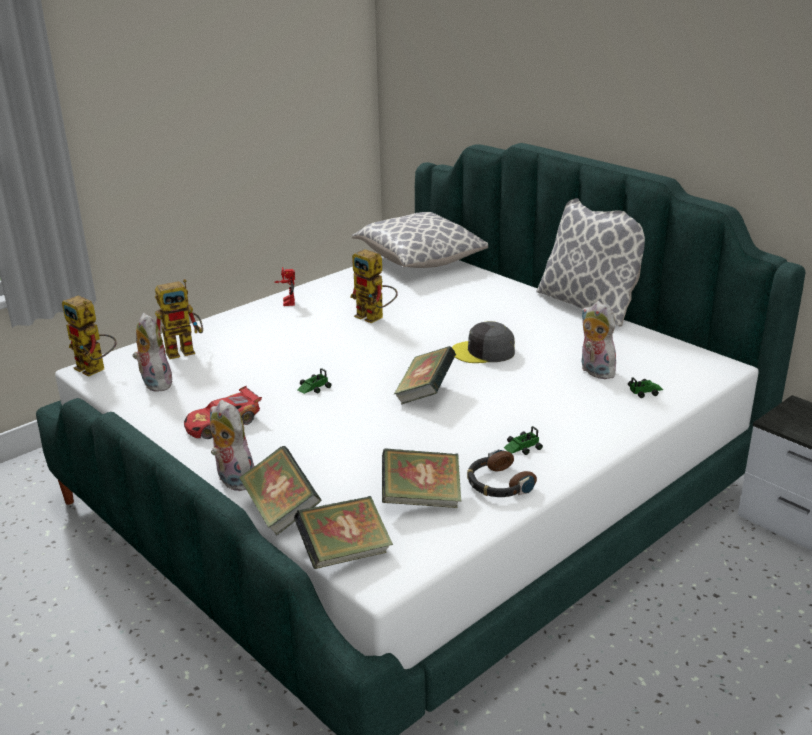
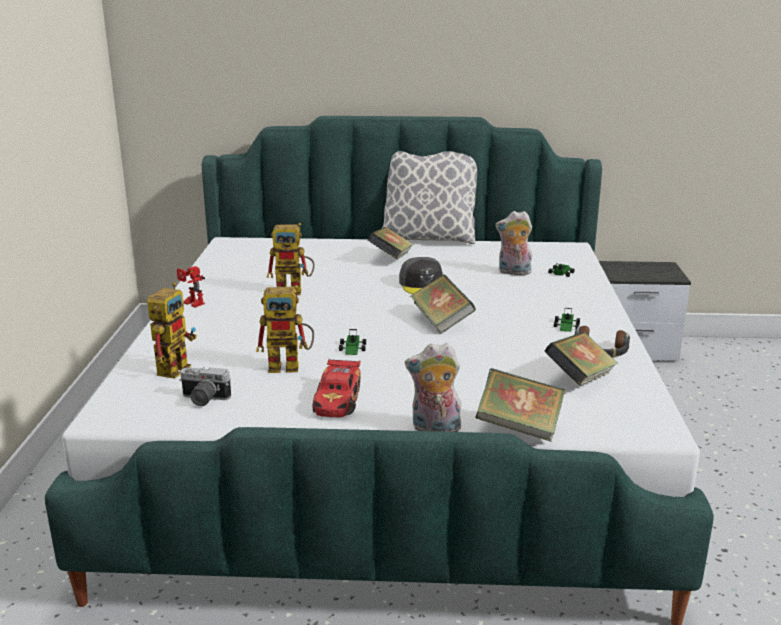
camera: 45 degrees left, 5 degrees down
toy robot [62,296,117,377] -> toy robot moved to [256,285,314,373]
plush toy [133,313,175,392] -> camera [179,367,231,406]
book [294,496,393,569] -> book moved to [368,227,413,259]
pillow [352,212,488,268] -> none
grey cap [452,321,515,363] -> grey cap turned 60 degrees counterclockwise [399,257,443,294]

